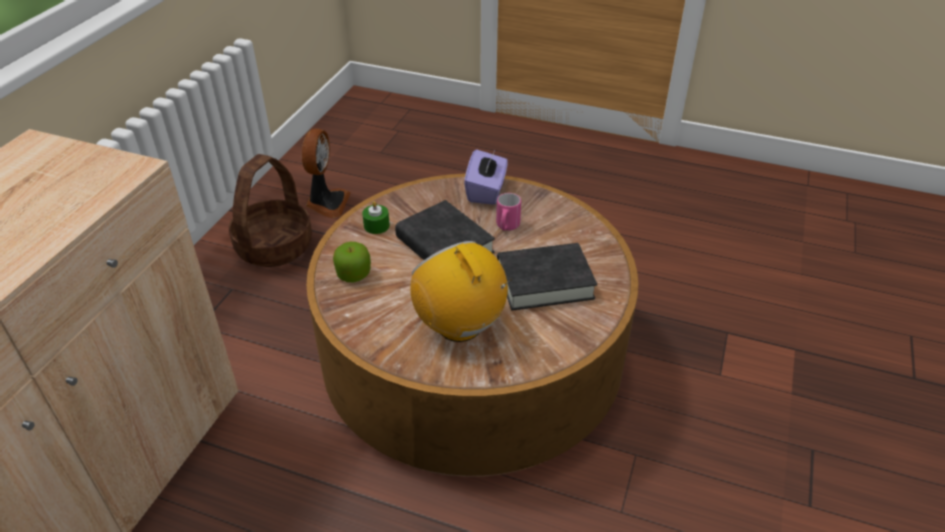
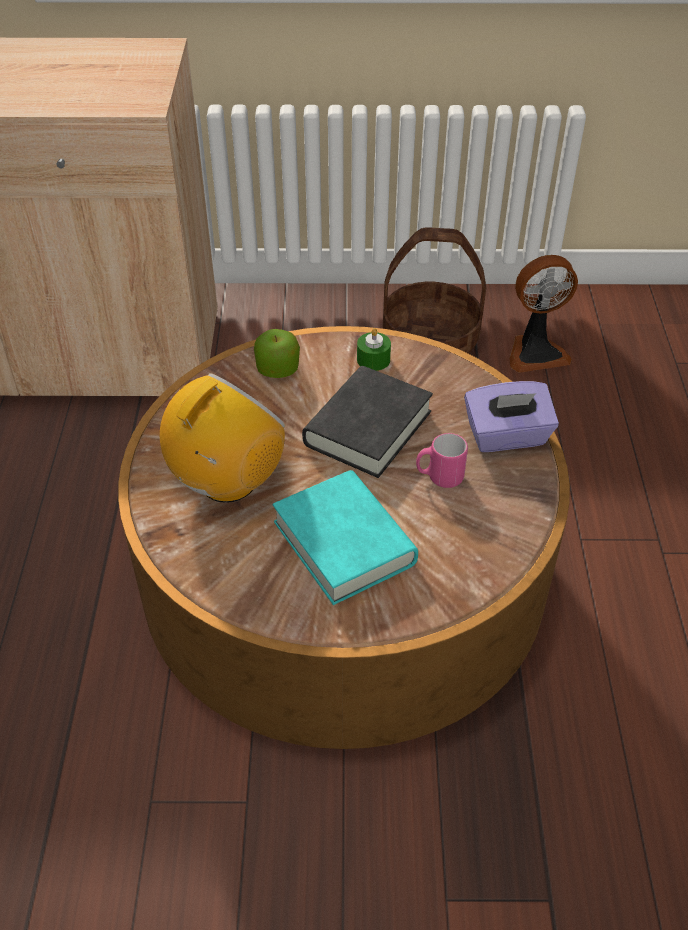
camera: 70 degrees right, 5 degrees up
black book [497,243,597,311] -> turquoise book [273,470,418,605]

